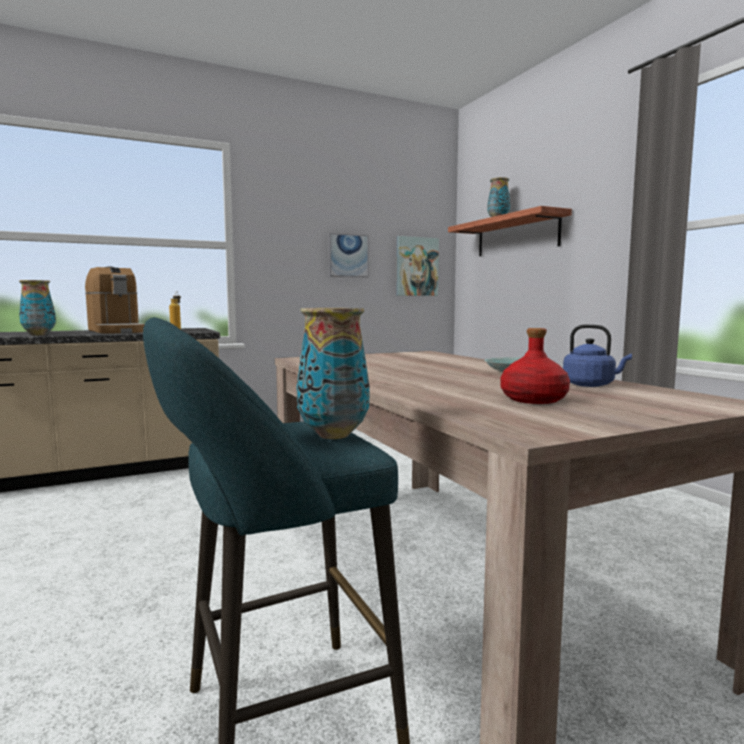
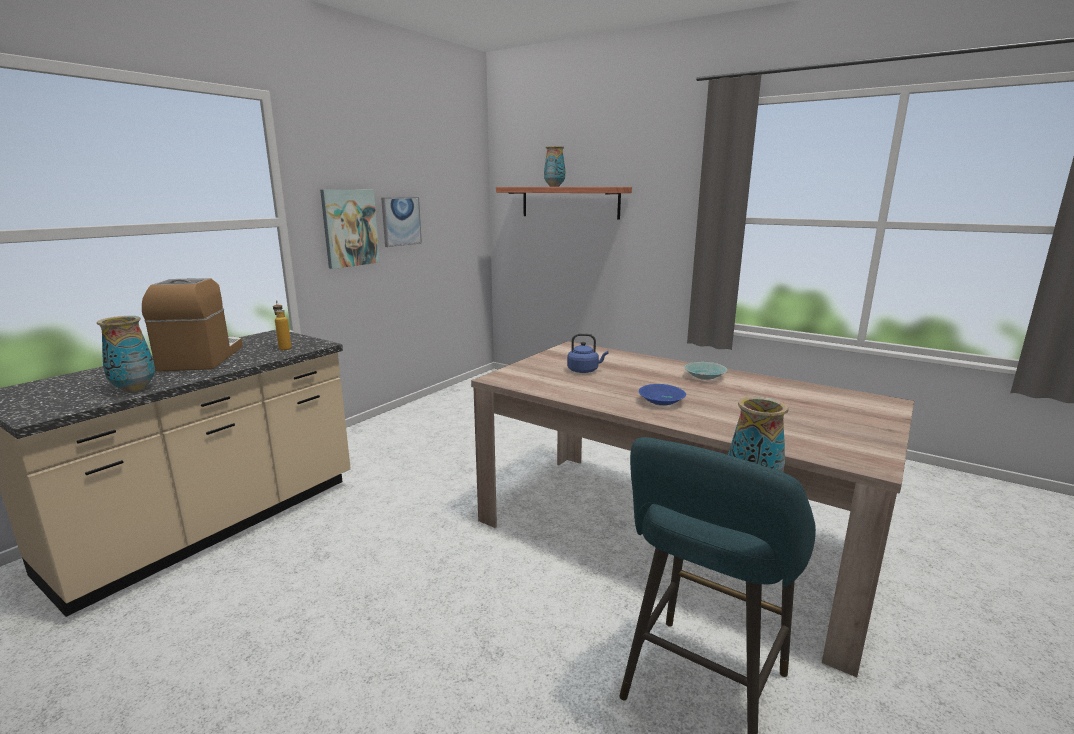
camera: 30 degrees left, 10 degrees up
coffee machine [85,267,145,333] -> coffee machine turned 120 degrees counterclockwise [142,278,243,372]
picture [396,236,439,296] -> picture moved to [320,189,380,269]
red bottle [500,328,570,404] -> none
blue kettle [563,324,632,387] -> blue kettle moved to [567,333,609,373]
none -> blue bowl [639,384,686,406]

